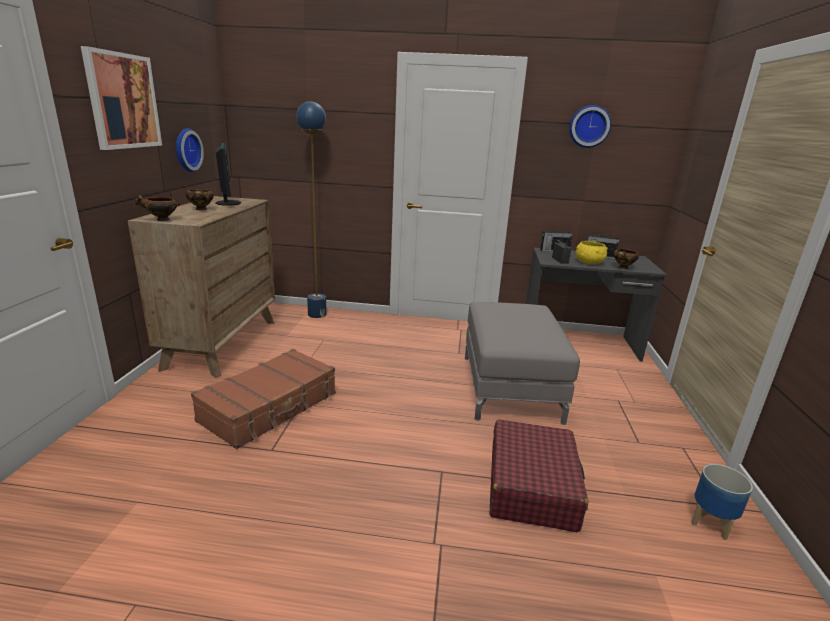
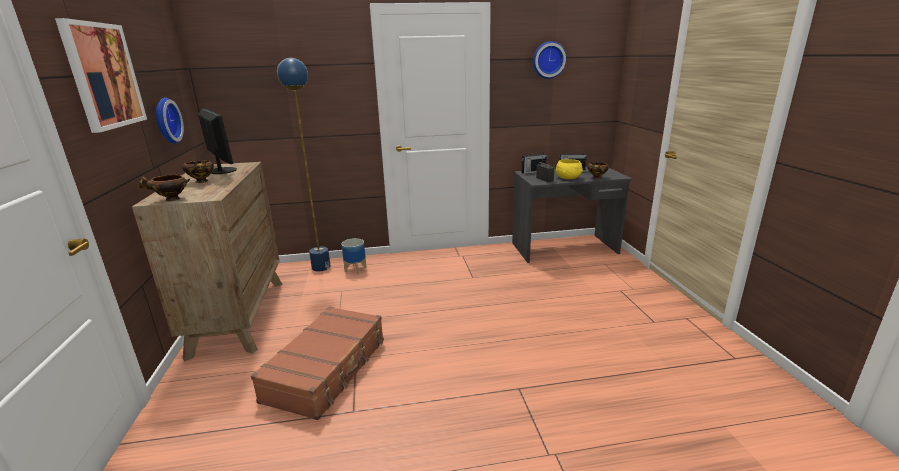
camera: 15 degrees left, 0 degrees up
grey ottoman [465,302,580,425] -> none
red suitcase [490,420,588,532] -> none
planter [691,464,753,540] -> planter moved to [341,238,367,274]

